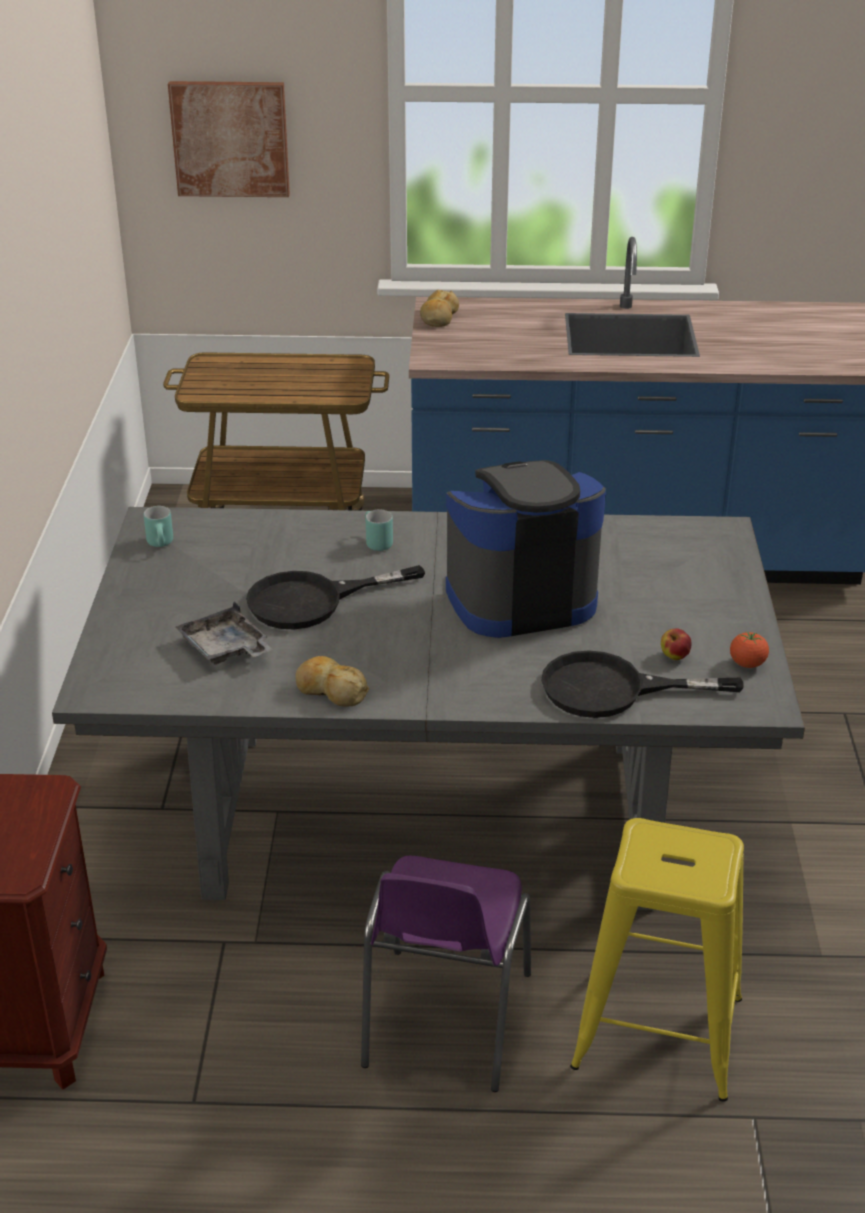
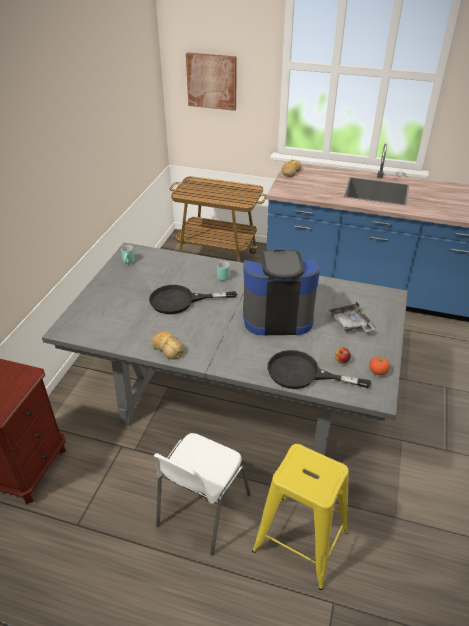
camera: 15 degrees right, 5 degrees up
grey tray [175,601,273,664] -> grey tray moved to [329,301,375,332]
purple chair [361,856,531,1092] -> white chair [154,433,251,555]

